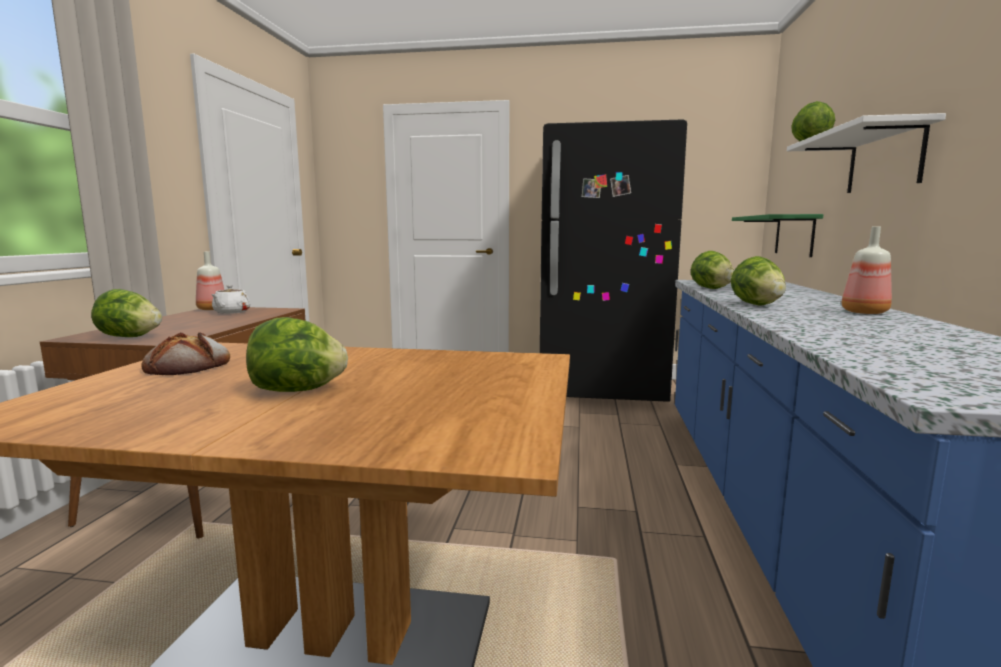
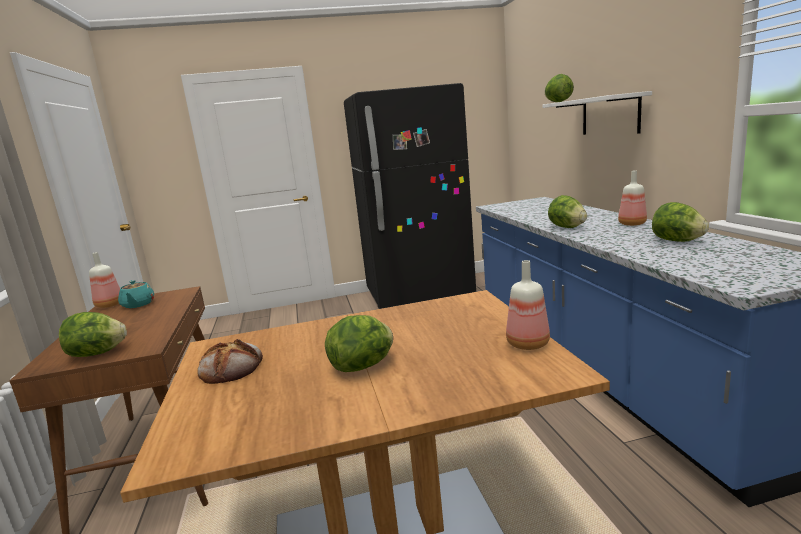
camera: 20 degrees left, 5 degrees up
white teapot [211,285,250,314] -> turquoise teapot [118,280,154,308]
lettuce [691,251,734,289] -> lettuce moved to [652,202,709,242]
green shelf [732,214,824,257] -> none
none -> bottle [506,260,550,350]

